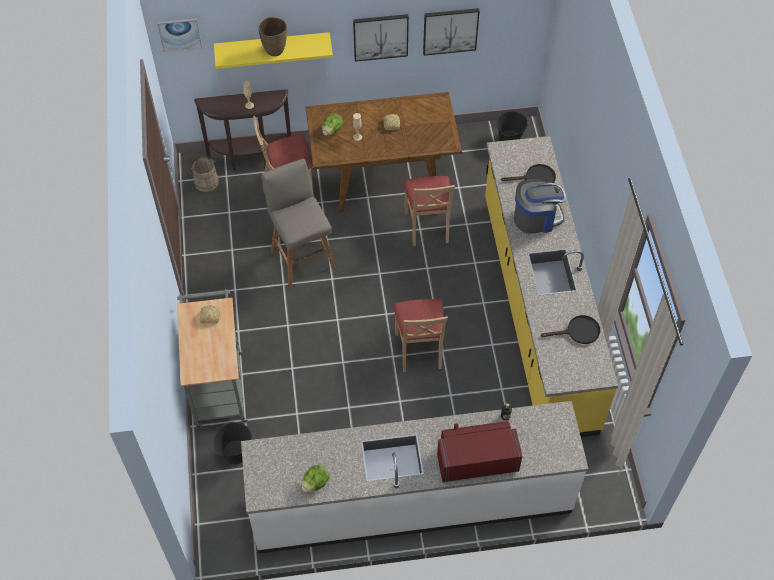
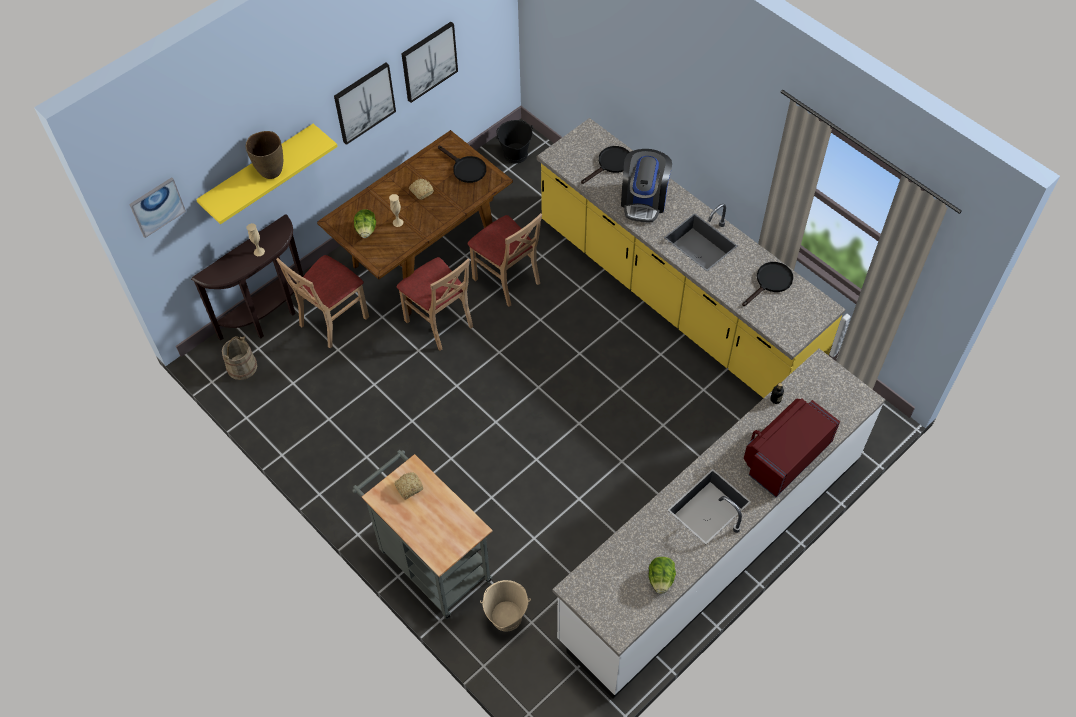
camera: 35 degrees left, 0 degrees up
black bucket [214,422,252,464] -> beige bucket [480,580,531,632]
grey stool [261,159,336,286] -> none
beige chair [394,299,448,372] -> beige chair moved to [397,257,473,350]
coffee machine [514,179,566,234] -> coffee machine turned 150 degrees clockwise [621,149,672,223]
none -> black frying pan [438,146,486,183]

